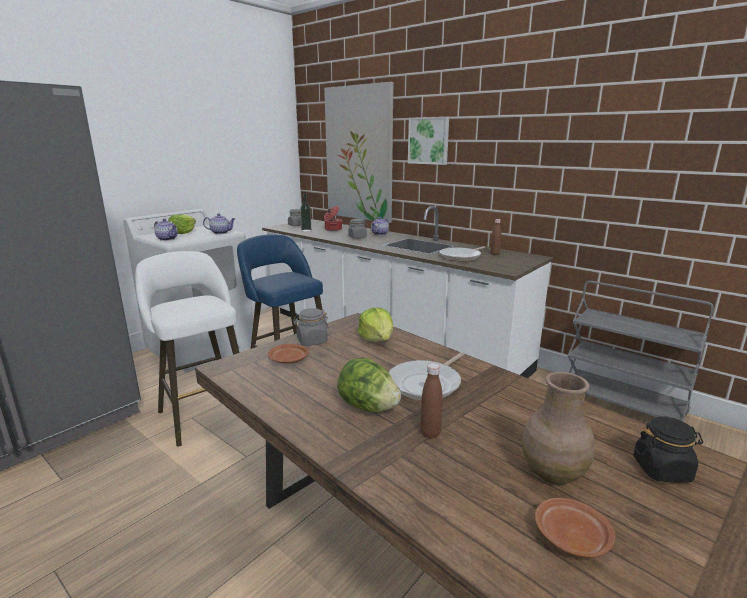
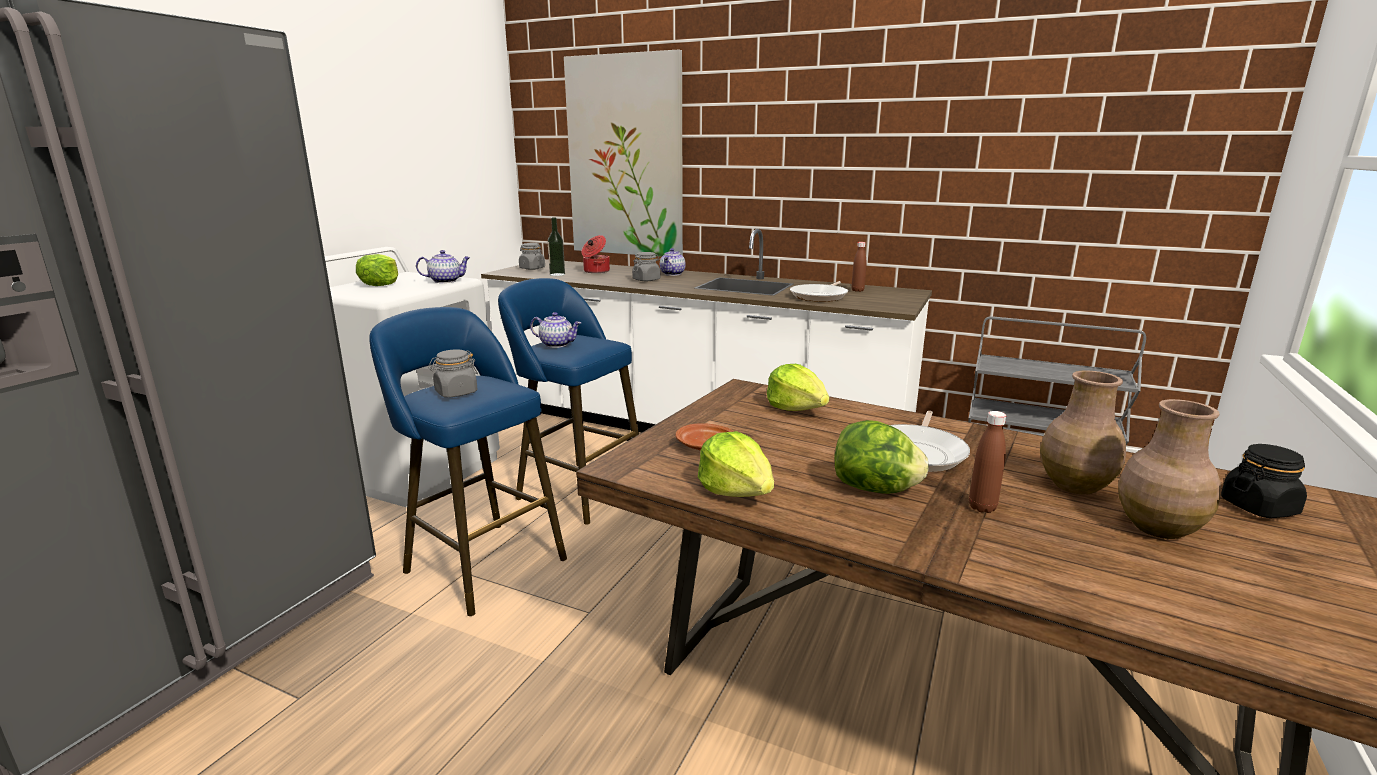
camera: 15 degrees left, 0 degrees up
white stool [135,251,239,447] -> blue stool [369,307,567,616]
teapot [154,219,178,241] -> teapot moved to [530,312,581,348]
grey jar [293,308,329,346] -> grey jar moved to [428,349,478,398]
picture [408,117,449,165] -> none
brown plate [535,498,615,558] -> none
none -> lettuce [698,431,774,497]
none -> brown vase [1040,370,1126,495]

